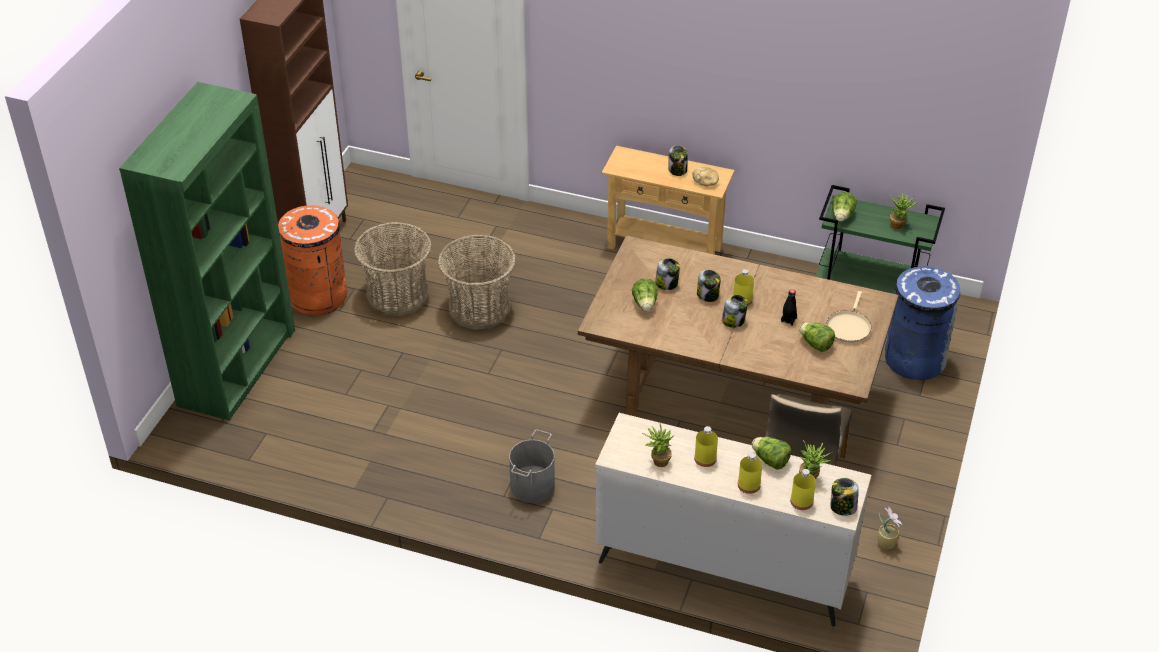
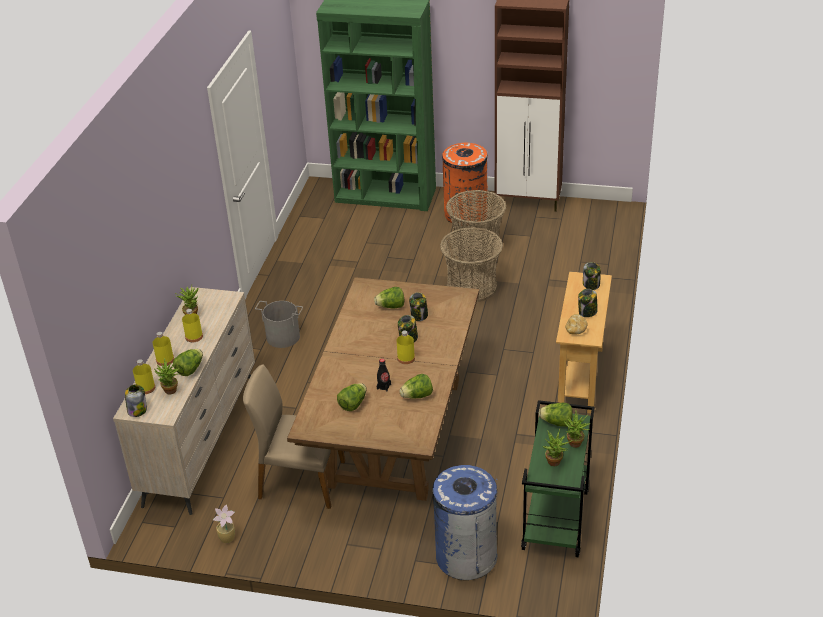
camera: 85 degrees right, 5 degrees down
jar [722,295,748,328] -> jar moved to [583,262,601,290]
beige frying pan [826,291,871,343] -> none
none -> lettuce [399,374,433,399]
none -> potted plant [564,411,590,448]

